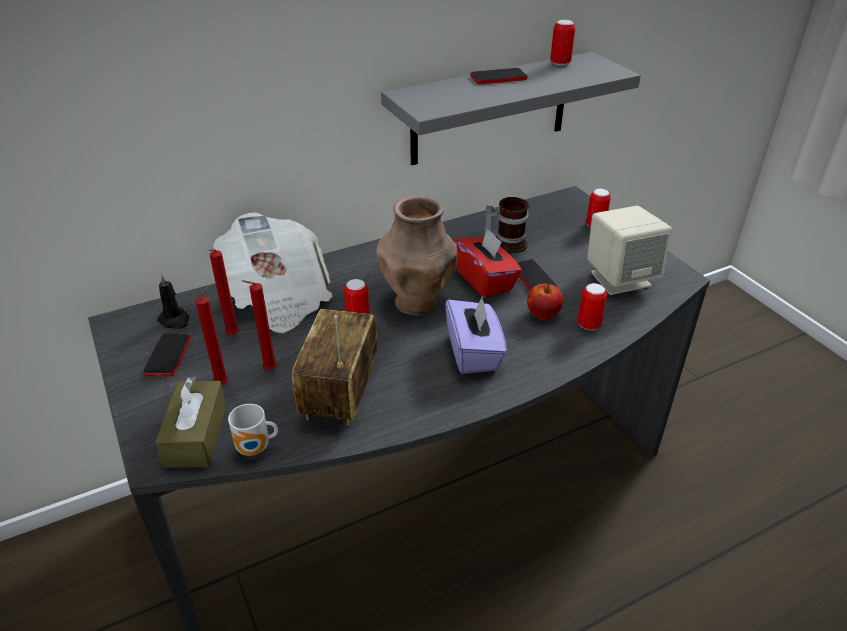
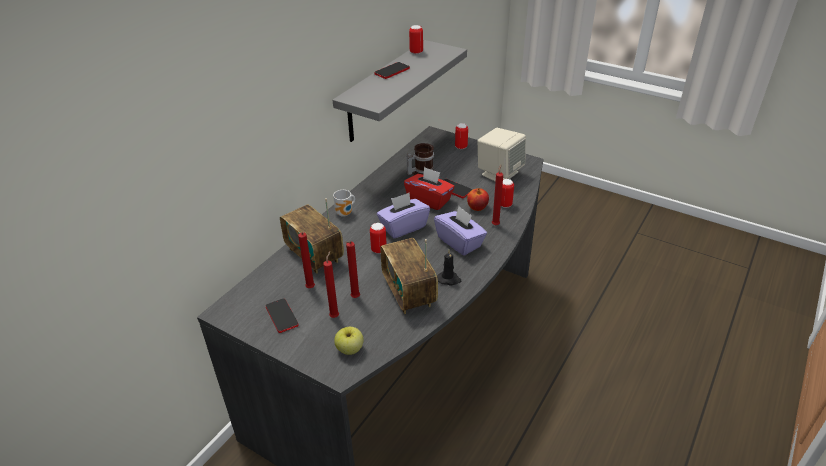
camera: 30 degrees left, 0 degrees up
brown tissue box [155,376,226,468] -> apple [334,327,364,355]
black candle [157,274,189,329] -> black candle moved to [437,249,461,286]
newspaper [213,212,332,333] -> radio [280,198,344,274]
mug [228,404,278,456] -> mug moved to [333,190,355,217]
brown vase [376,196,458,316] -> purple tissue box [377,193,430,239]
none -> red candle [492,165,503,225]

